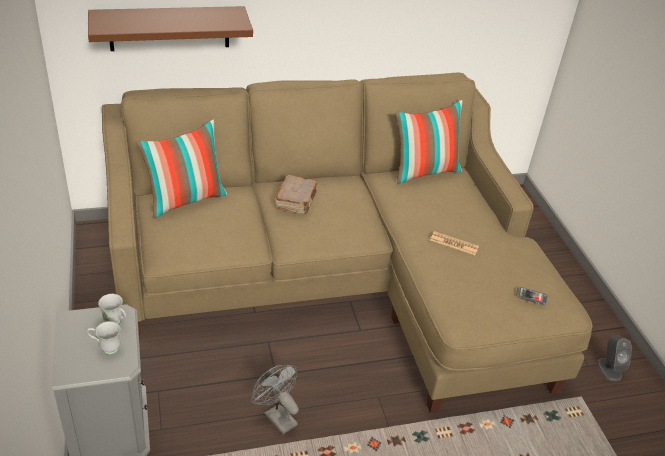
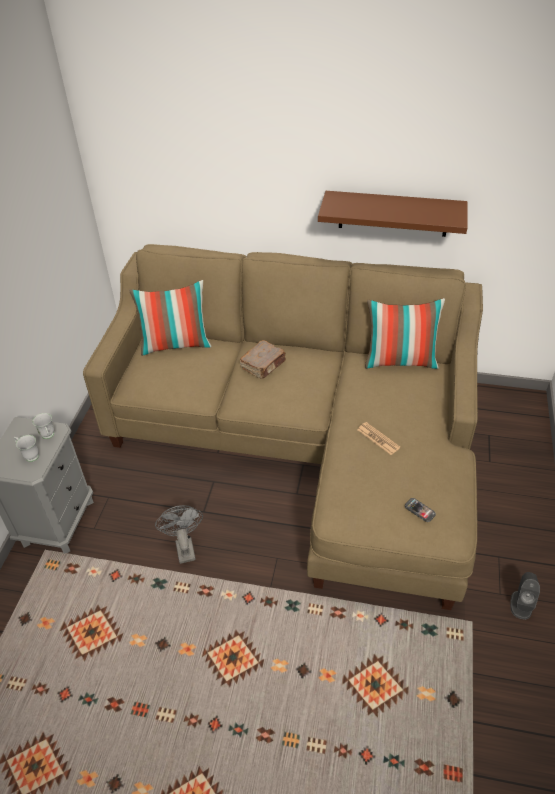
camera: 30 degrees right, 5 degrees up
brown shelf [88,6,253,51] -> brown shelf moved to [318,191,468,237]

